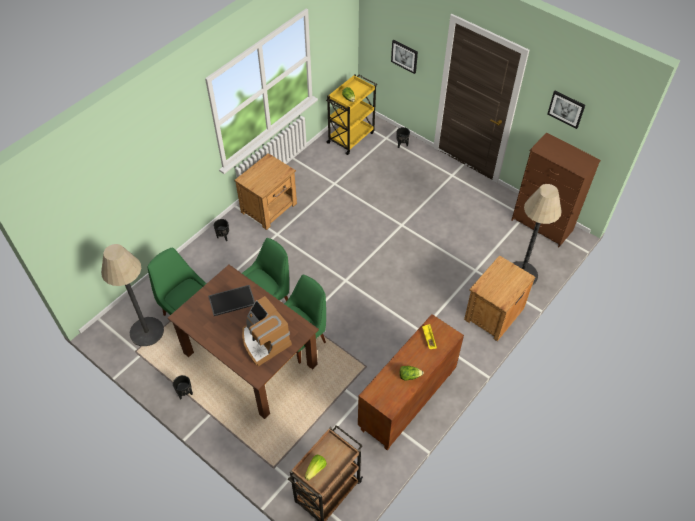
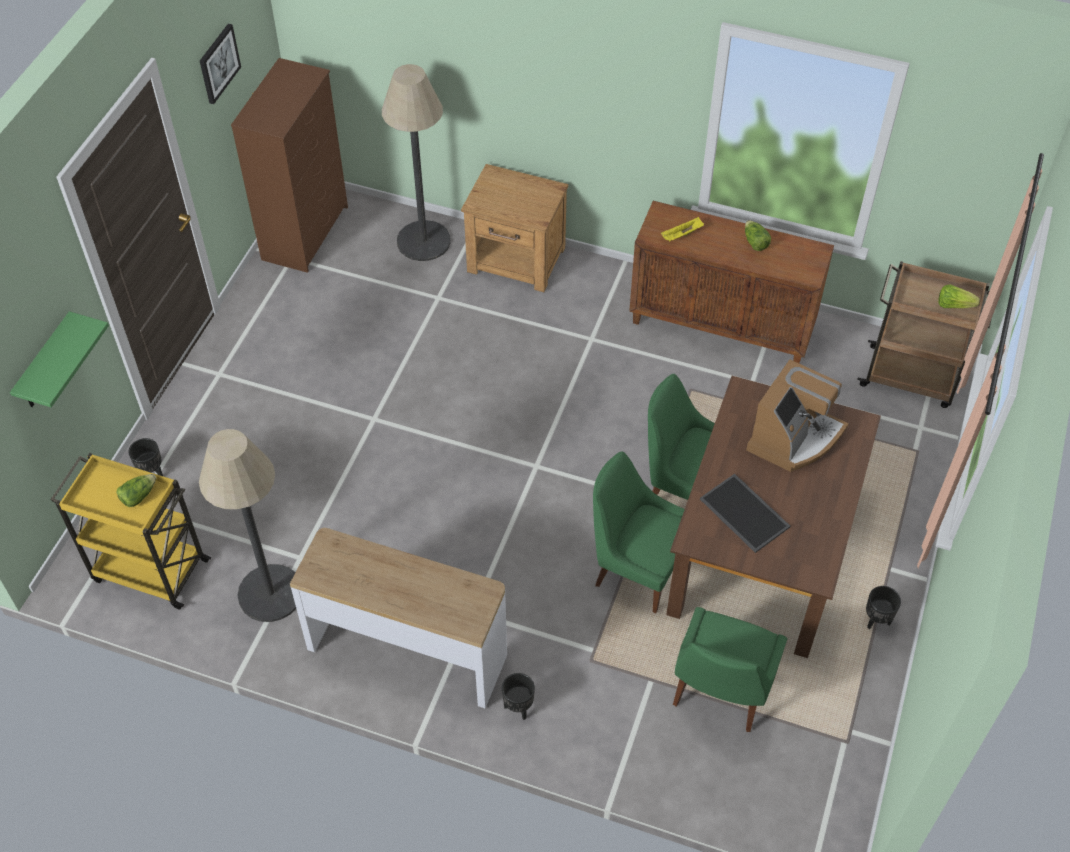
camera: 110 degrees left, 0 degrees up
floor lamp [101,244,164,346] -> floor lamp moved to [199,429,296,622]
brown nightstand [234,153,297,230] -> console table [290,528,507,708]
picture [391,40,418,74] -> green shelf [10,311,109,407]

